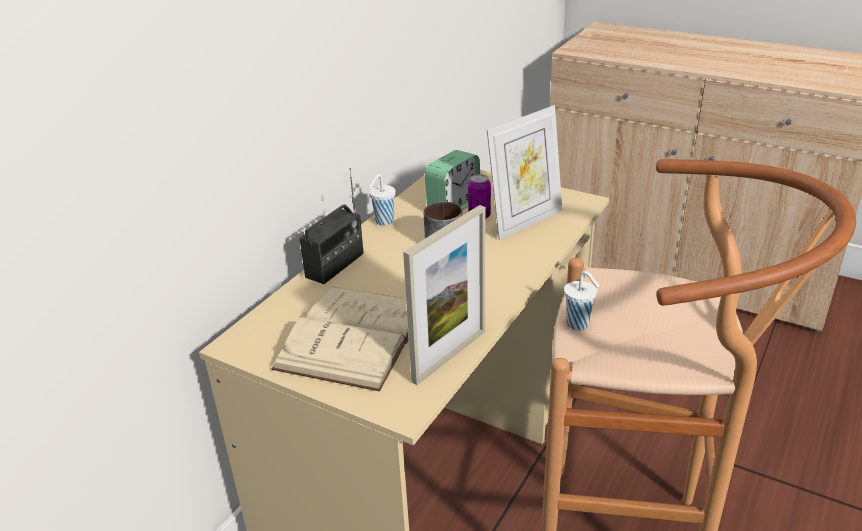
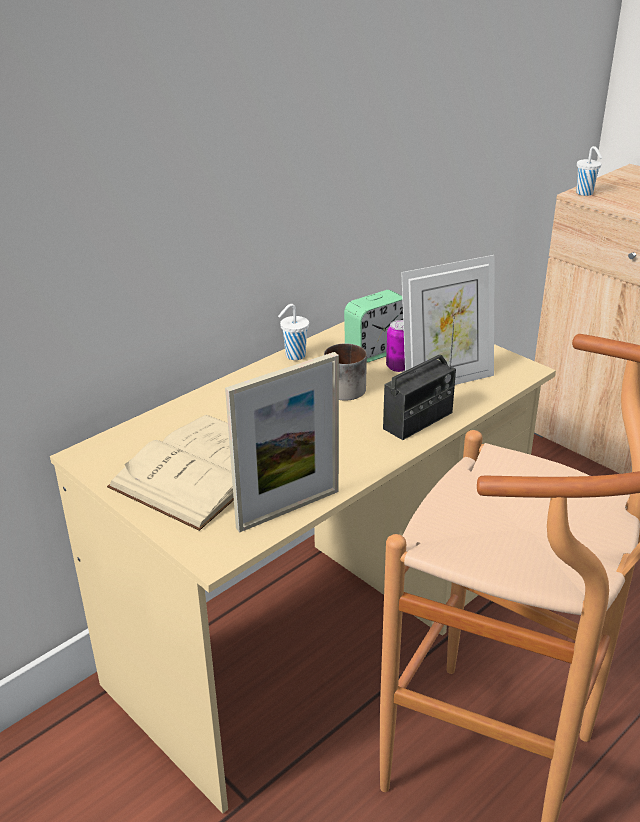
camera: 15 degrees right, 0 degrees up
radio [299,168,364,284] -> radio moved to [383,316,456,440]
white cup [564,271,599,330] -> white cup moved to [576,146,602,196]

